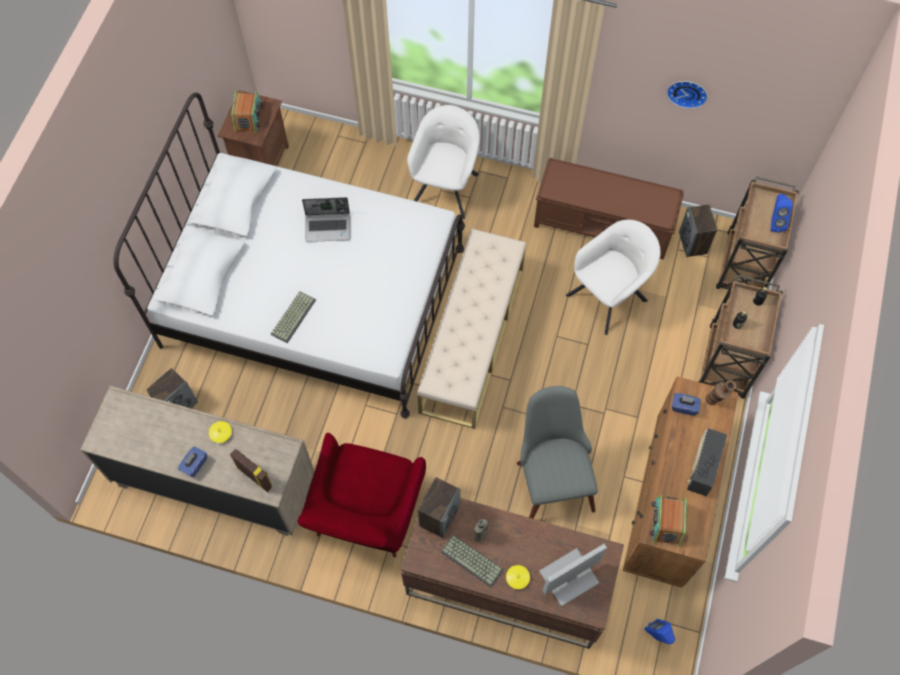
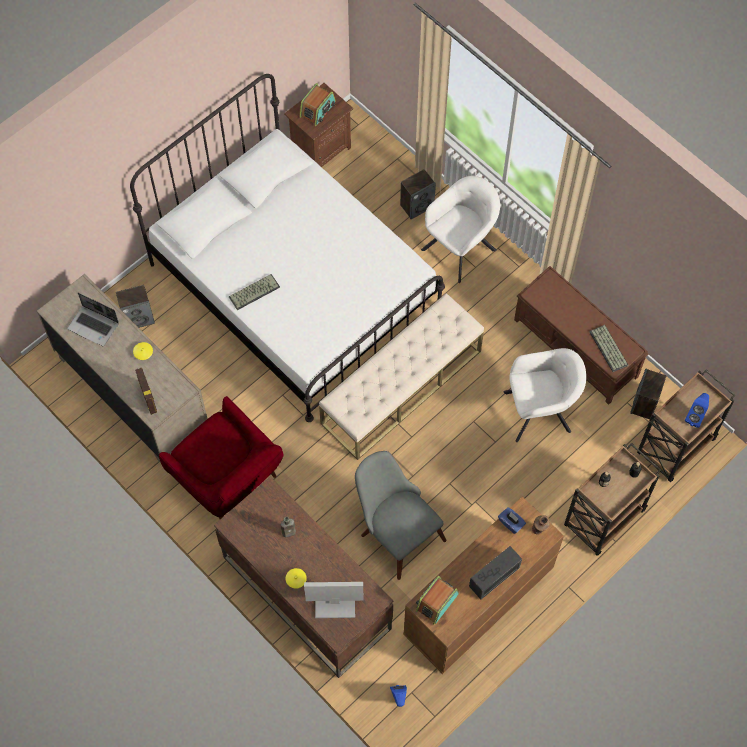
camera: 30 degrees right, 0 degrees up
blue tissue box [178,447,207,477] -> none
red armchair [298,433,426,557] -> red armchair turned 90 degrees counterclockwise [159,396,283,519]
laptop [302,197,350,242] -> laptop moved to [67,293,119,346]
speaker [418,477,460,538] -> speaker moved to [400,169,436,219]
keyboard [441,535,504,588] -> keyboard moved to [589,325,628,372]
grey chair [517,386,598,519] -> grey chair turned 60 degrees counterclockwise [355,451,446,580]
wall clock [667,81,708,108] -> none

